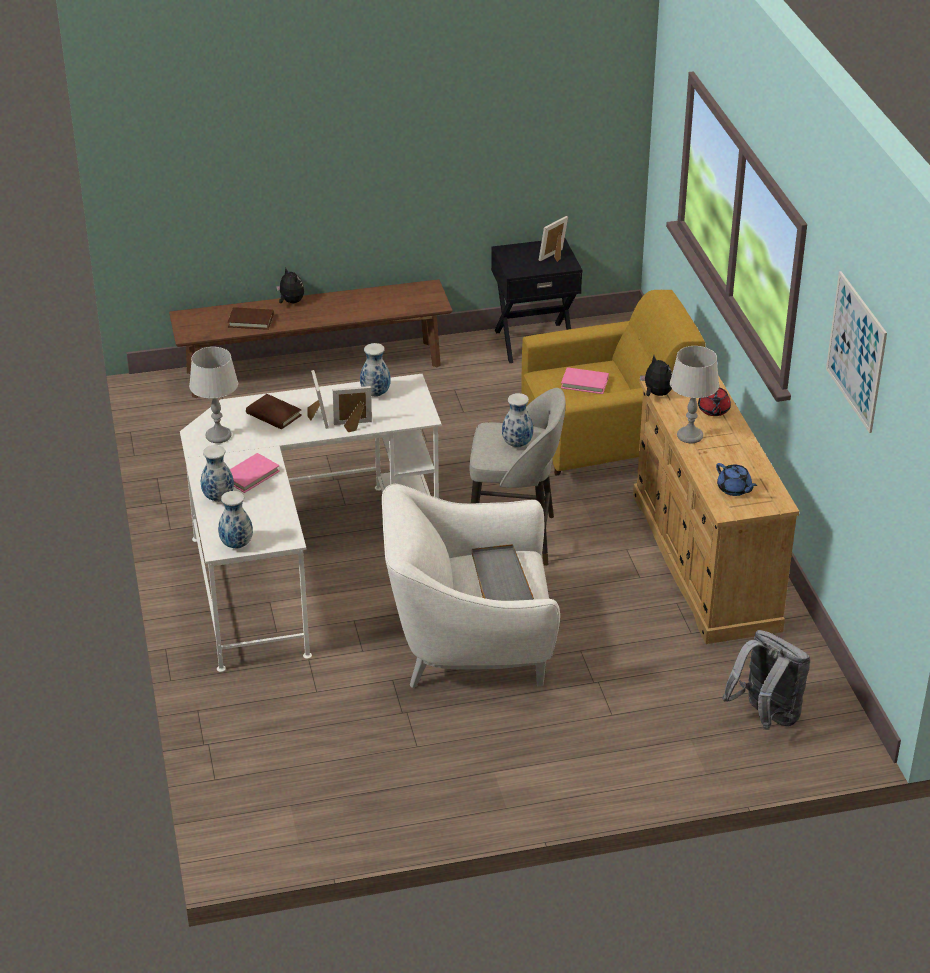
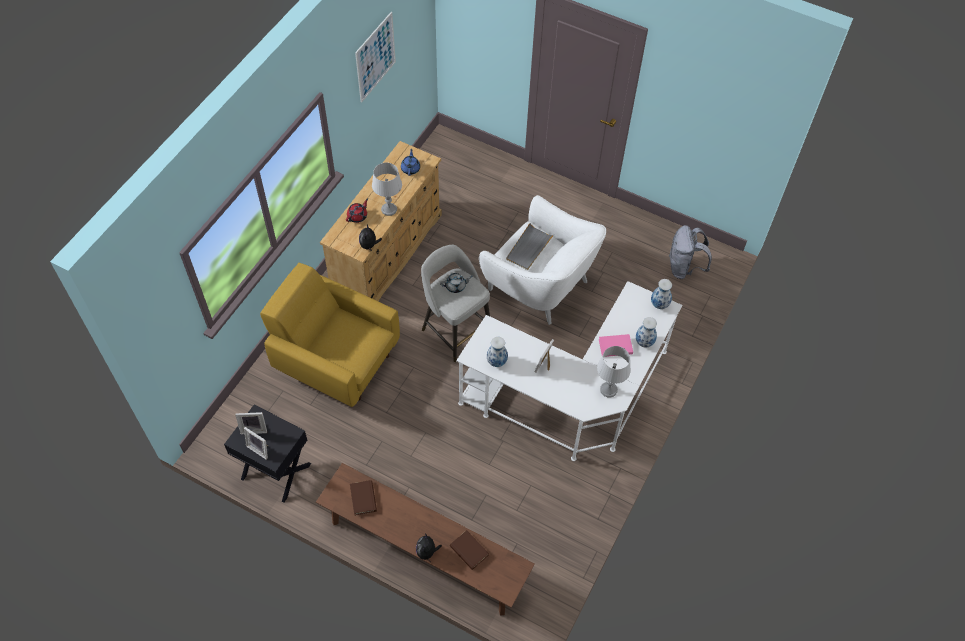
camera: 140 degrees left, 20 degrees up
brown book [246,394,302,429] -> brown book moved to [350,480,377,516]
picture frame [333,386,372,432] -> picture frame moved to [244,427,268,460]
vase [502,393,533,448] -> grey teapot [440,273,473,293]
pink book [561,367,609,394] -> none
grey backpack [722,630,811,730] -> grey backpack moved to [669,225,712,279]

